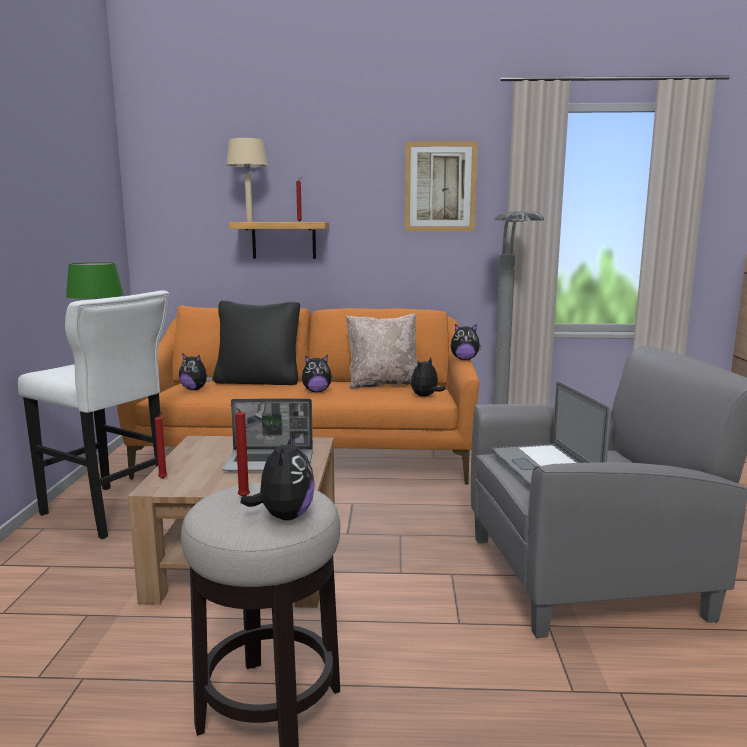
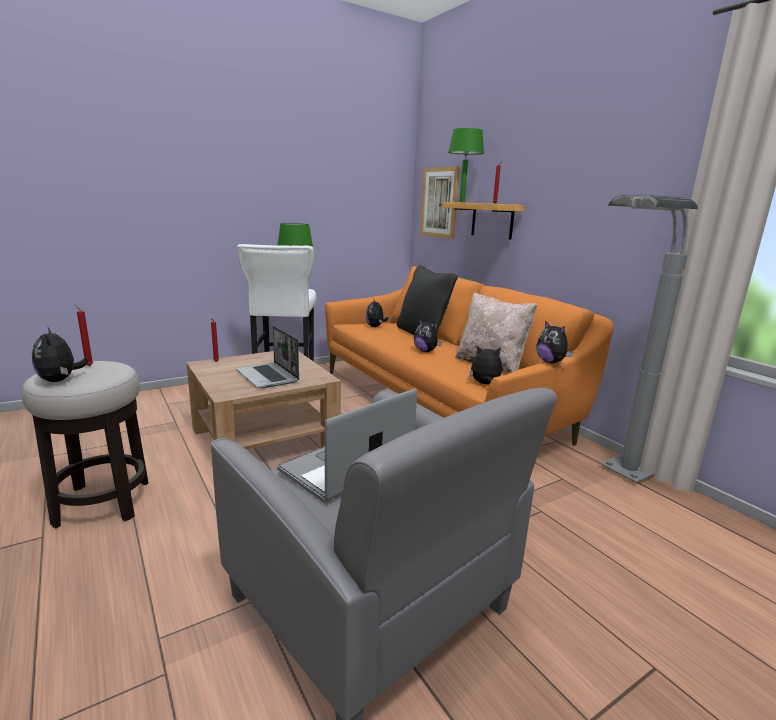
camera: 55 degrees right, 5 degrees up
beige table lamp [226,138,268,222] -> green table lamp [448,128,484,202]
plush toy [241,433,315,520] -> plush toy turned 90 degrees clockwise [32,326,88,382]
picture [405,141,478,231] -> picture moved to [420,166,460,239]

